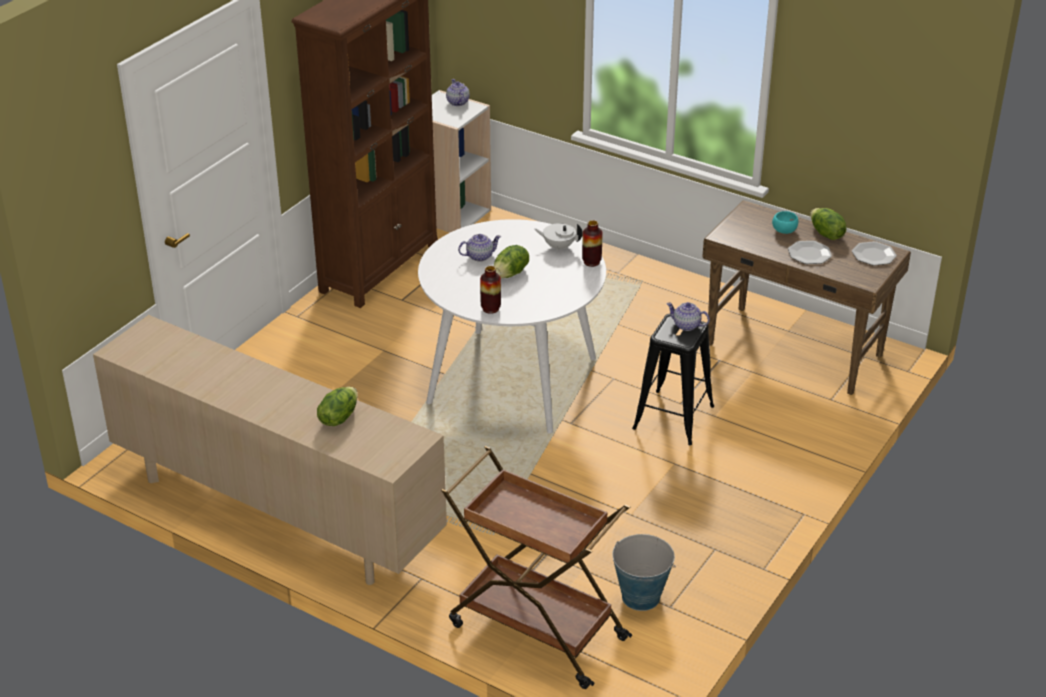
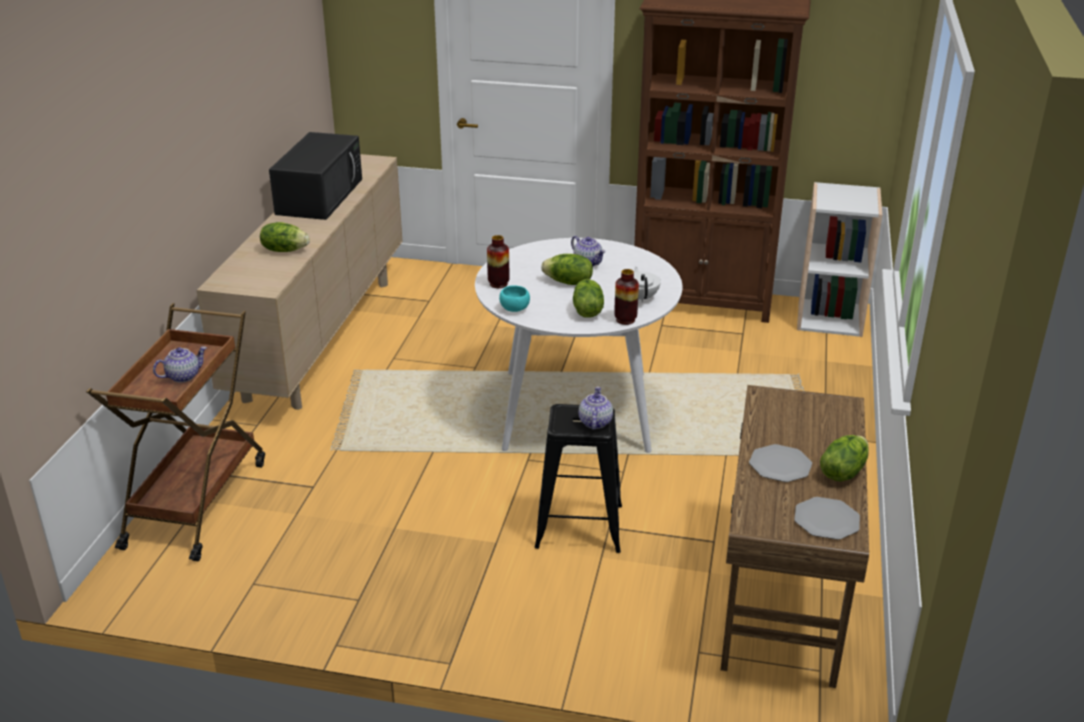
camera: 70 degrees right, 5 degrees down
teapot [446,79,470,106] -> teapot moved to [153,347,207,382]
bucket [612,534,676,611] -> none
turquoise bowl [772,211,798,234] -> turquoise bowl moved to [499,286,530,312]
none -> black microwave [269,132,362,220]
none -> lettuce [573,279,604,318]

